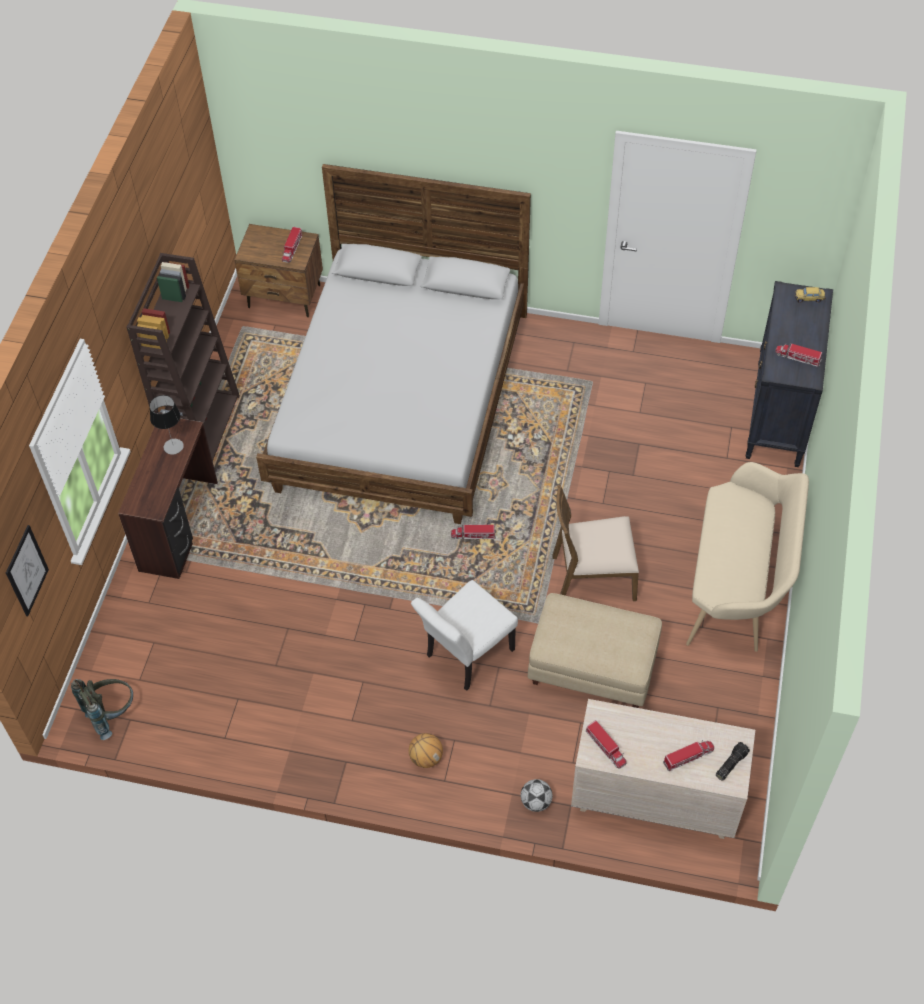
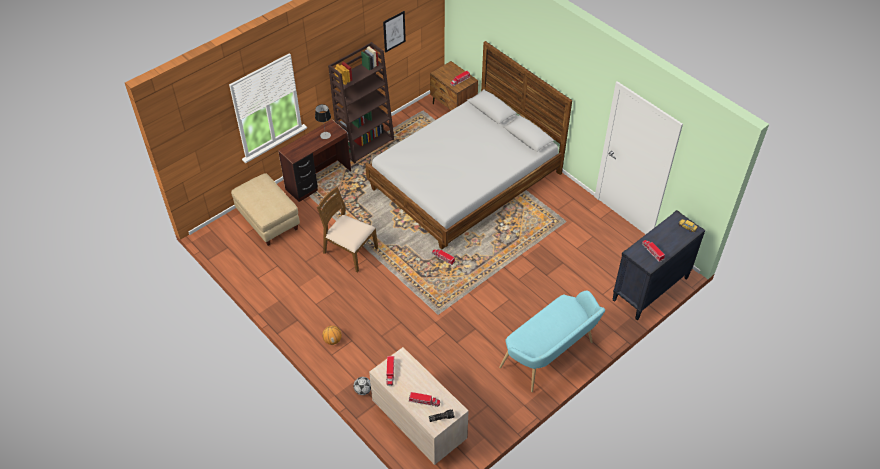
camera: 35 degrees right, 5 degrees down
picture [6,525,49,616] -> picture moved to [383,11,406,53]
grey backpack [71,679,133,740] -> none
white chair [411,580,518,690] -> none
beige ottoman [528,593,662,708] -> beige ottoman moved to [231,173,300,246]
brown chair [552,485,639,601] -> brown chair moved to [317,187,378,272]
beige bench [686,462,809,652] -> turquoise bench [499,290,605,392]

